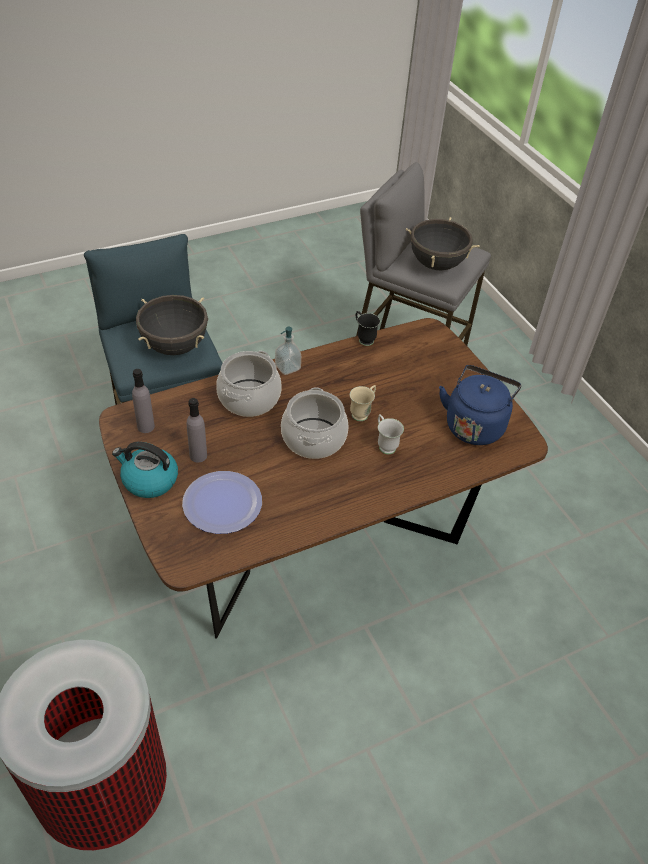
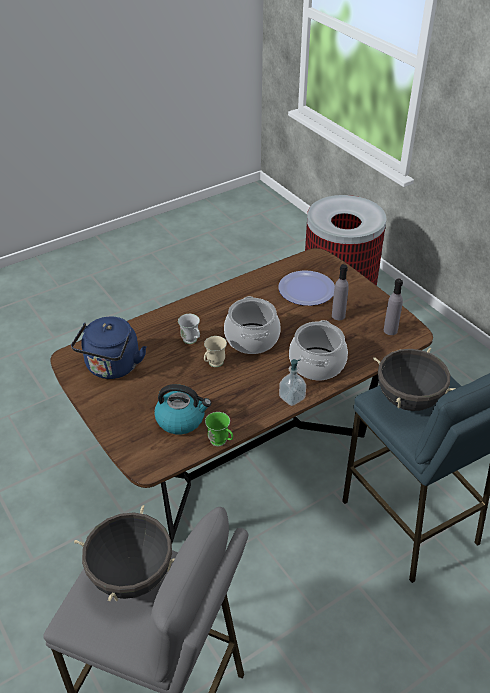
camera: 175 degrees right, 5 degrees down
kettle [112,442,178,498] -> kettle moved to [154,384,211,434]
black mug [356,311,380,346] -> green mug [205,412,233,446]

